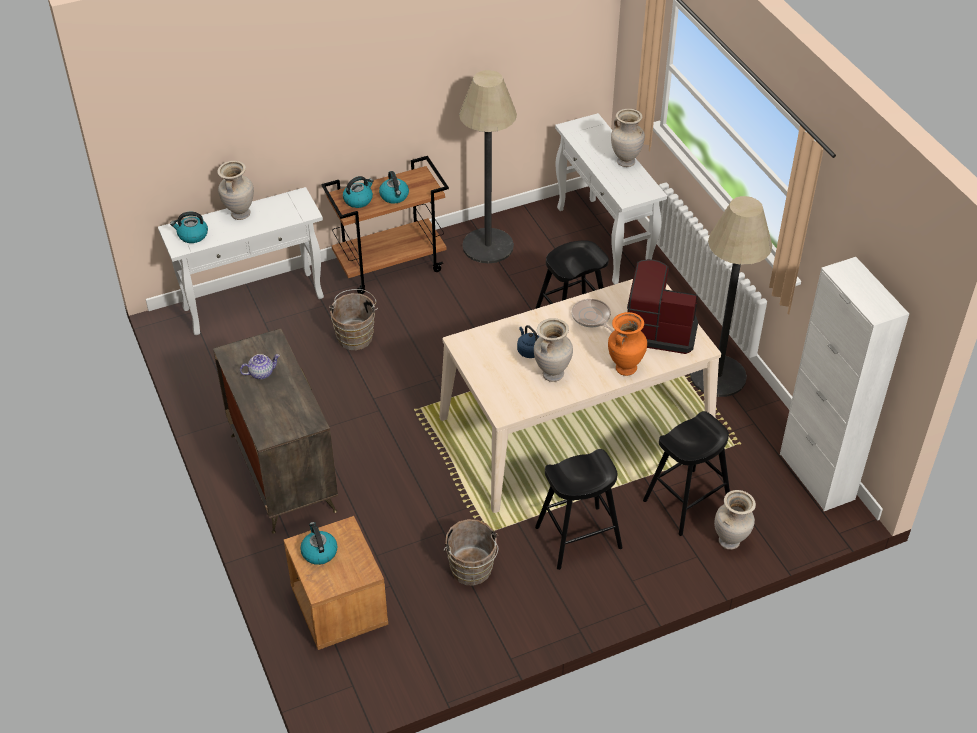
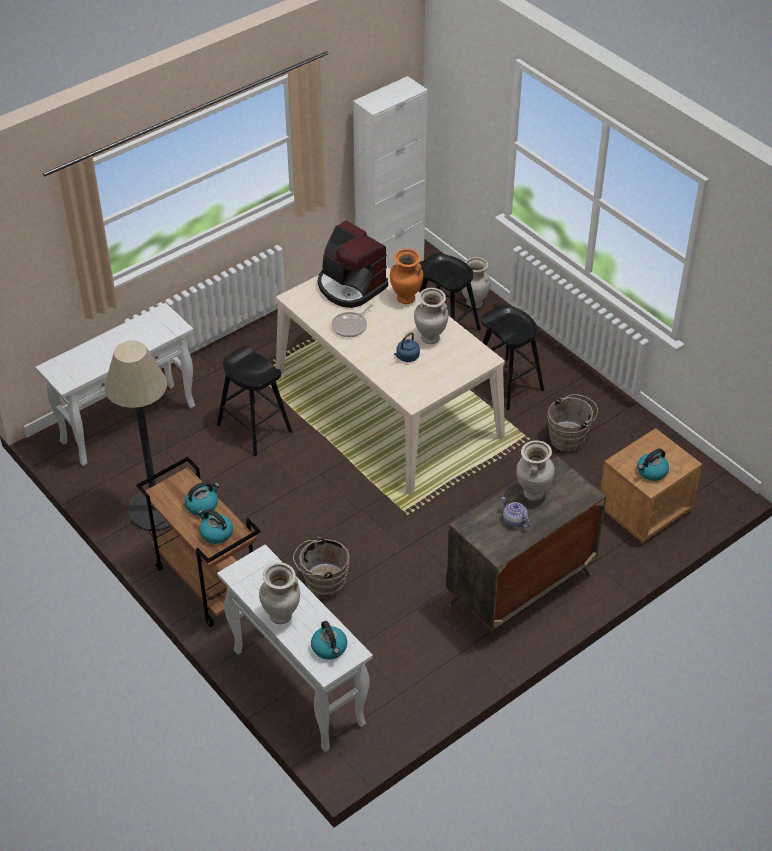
camera: 105 degrees left, 0 degrees up
beige vase [611,109,645,167] -> beige vase moved to [516,440,555,501]
coffee machine [627,259,698,354] -> coffee machine turned 45 degrees counterclockwise [318,220,388,308]
floor lamp [690,196,772,397] -> none

